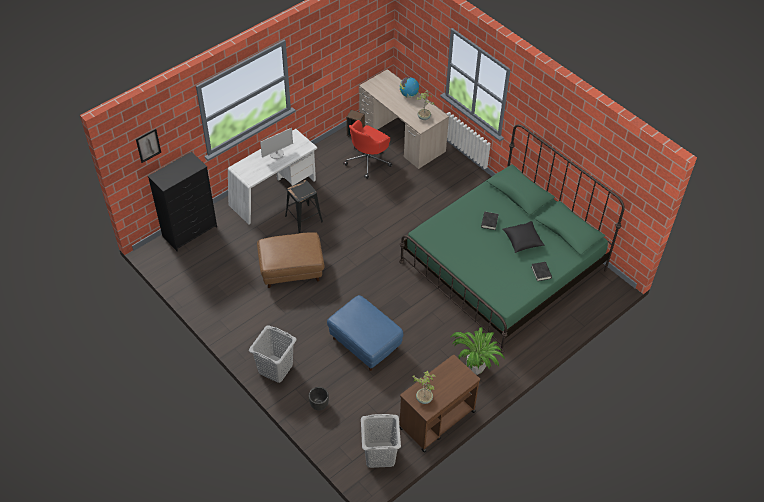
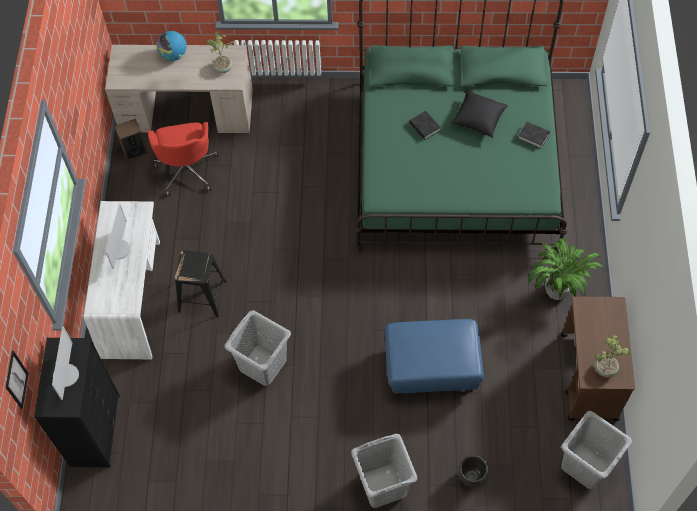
camera: 45 degrees left, 10 degrees up
brown ottoman [257,232,324,288] -> grey laundry basket [224,310,291,386]
none -> monitor [52,326,79,400]

